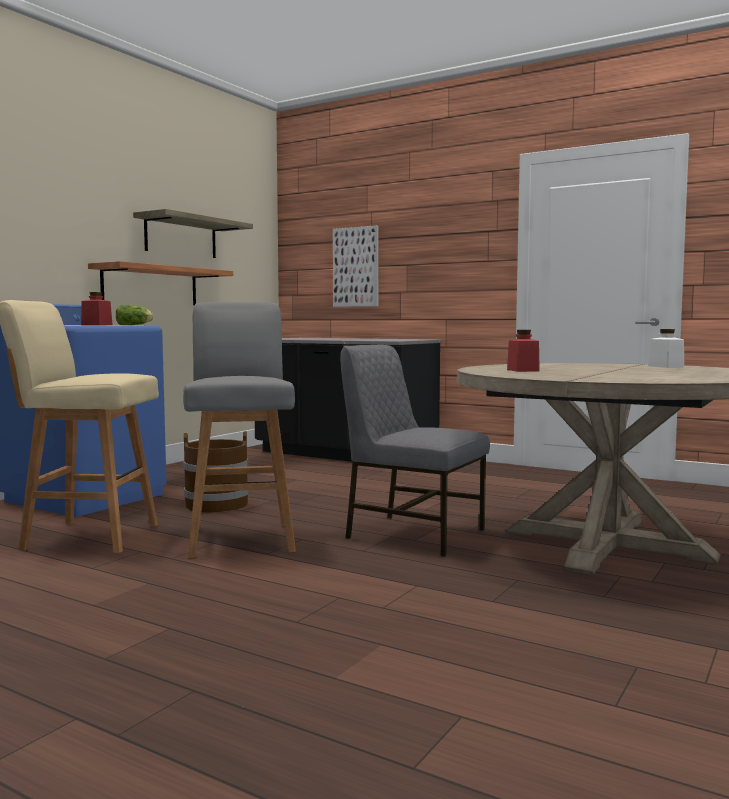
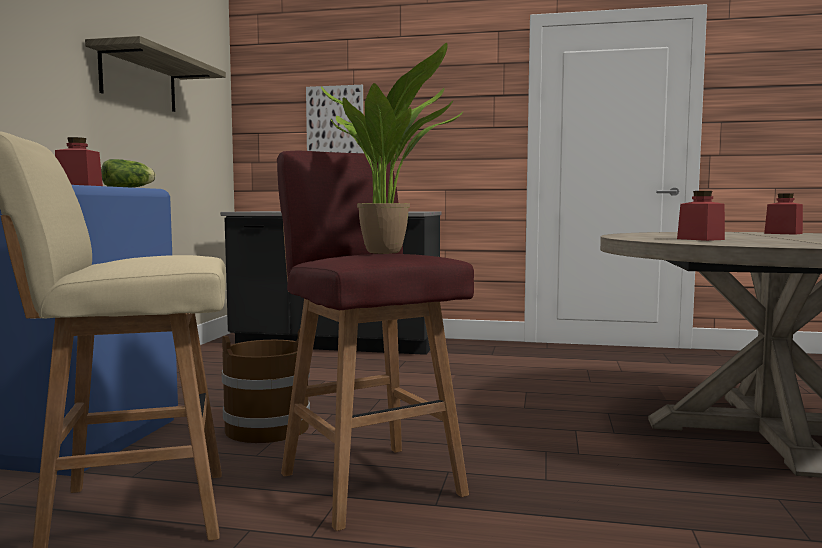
camera: 20 degrees left, 0 degrees up
shelf [88,261,233,305] -> none
grey stool [183,302,296,558] -> red stool [277,151,474,531]
grey chair [340,345,490,557] -> none
white jar [648,329,684,368] -> red jar [764,193,803,235]
none -> potted plant [321,43,463,254]

